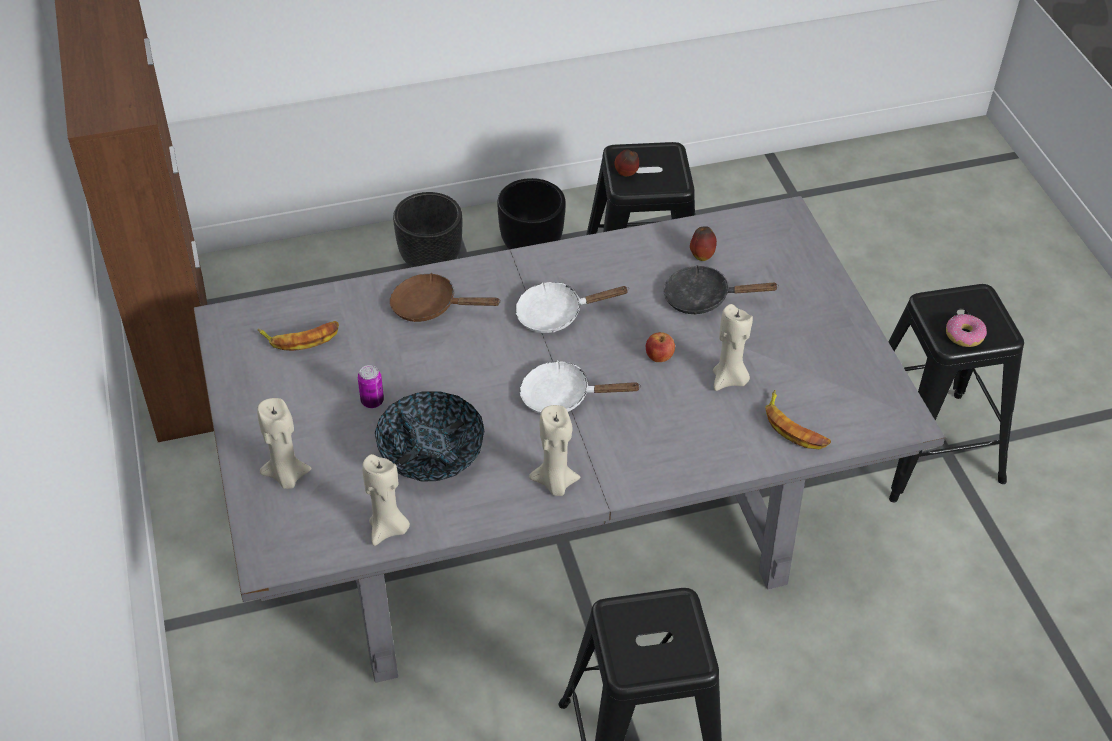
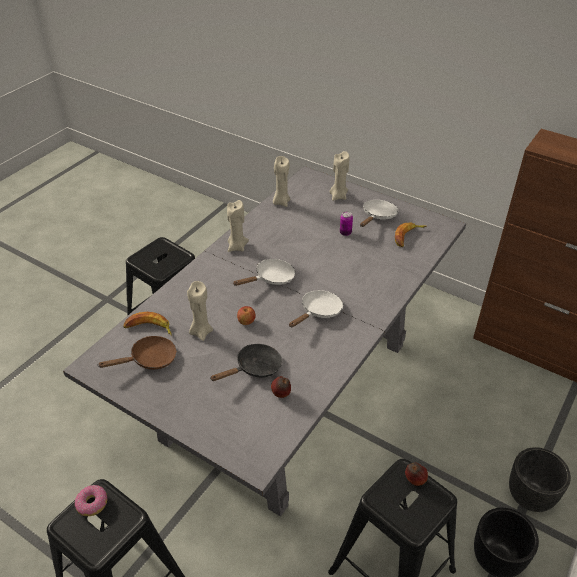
camera: 140 degrees right, 5 degrees down
bowl [375,392,484,482] -> none
brown frying pan [390,273,501,322] -> brown frying pan moved to [97,336,177,370]
none -> white frying pan [360,200,398,227]

